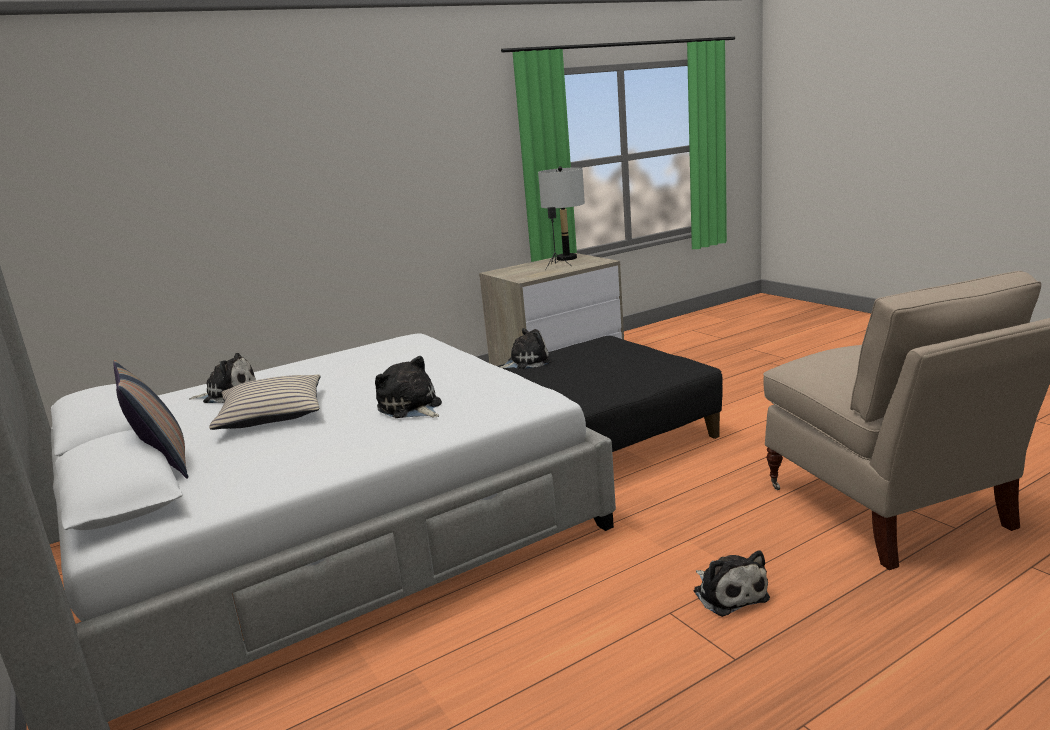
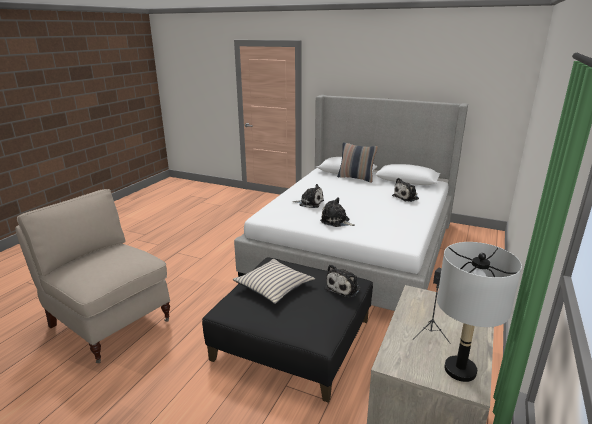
camera: 145 degrees right, 5 degrees up
beige pillow [209,375,321,430] -> beige pillow moved to [233,259,315,304]
plush toy [694,550,770,617] -> plush toy moved to [320,197,355,227]

